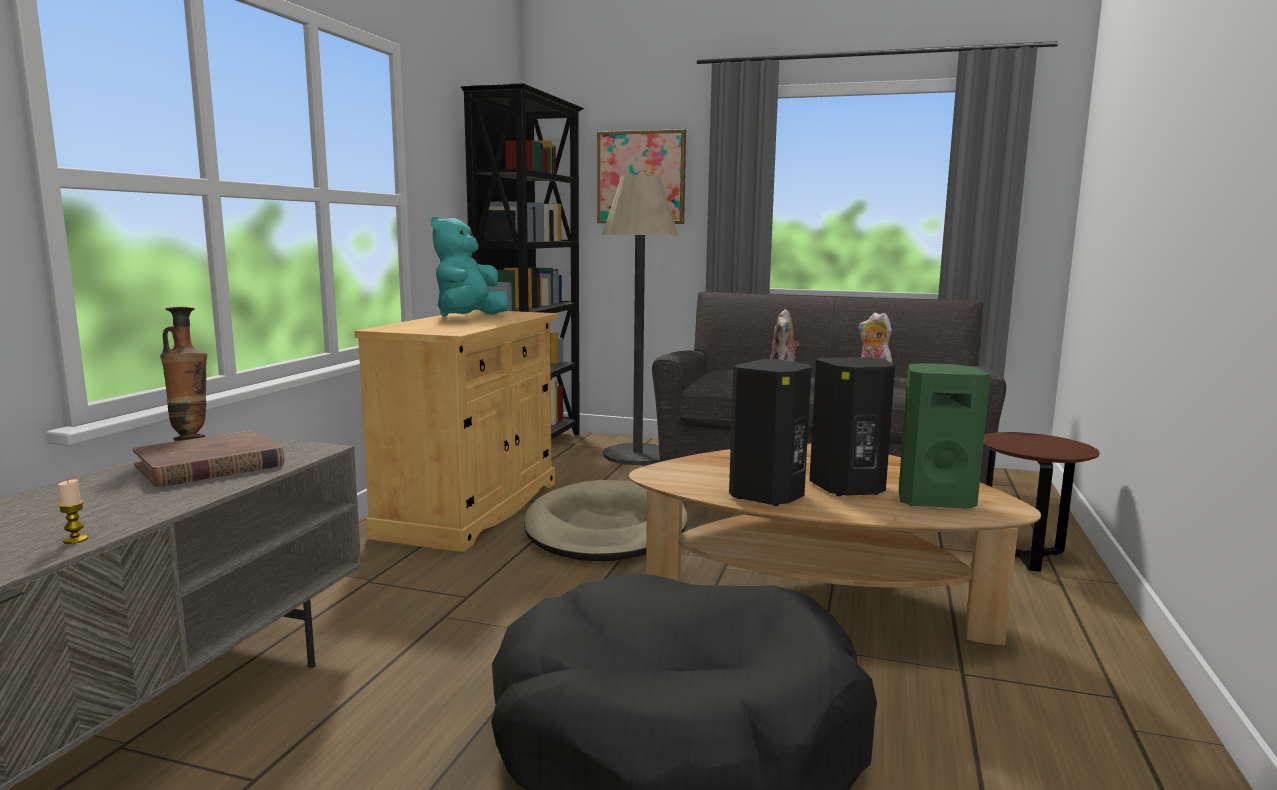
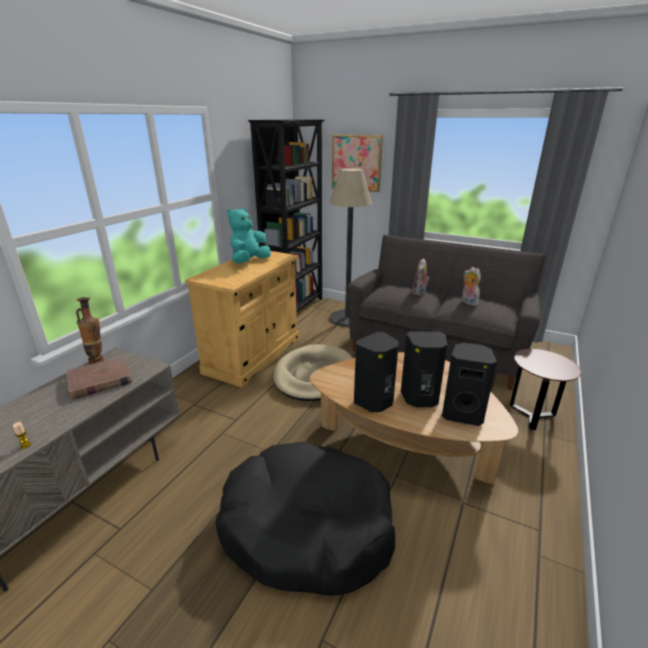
camera: 10 degrees right, 15 degrees up
green speaker [899,363,990,509] -> black speaker [442,343,497,426]

